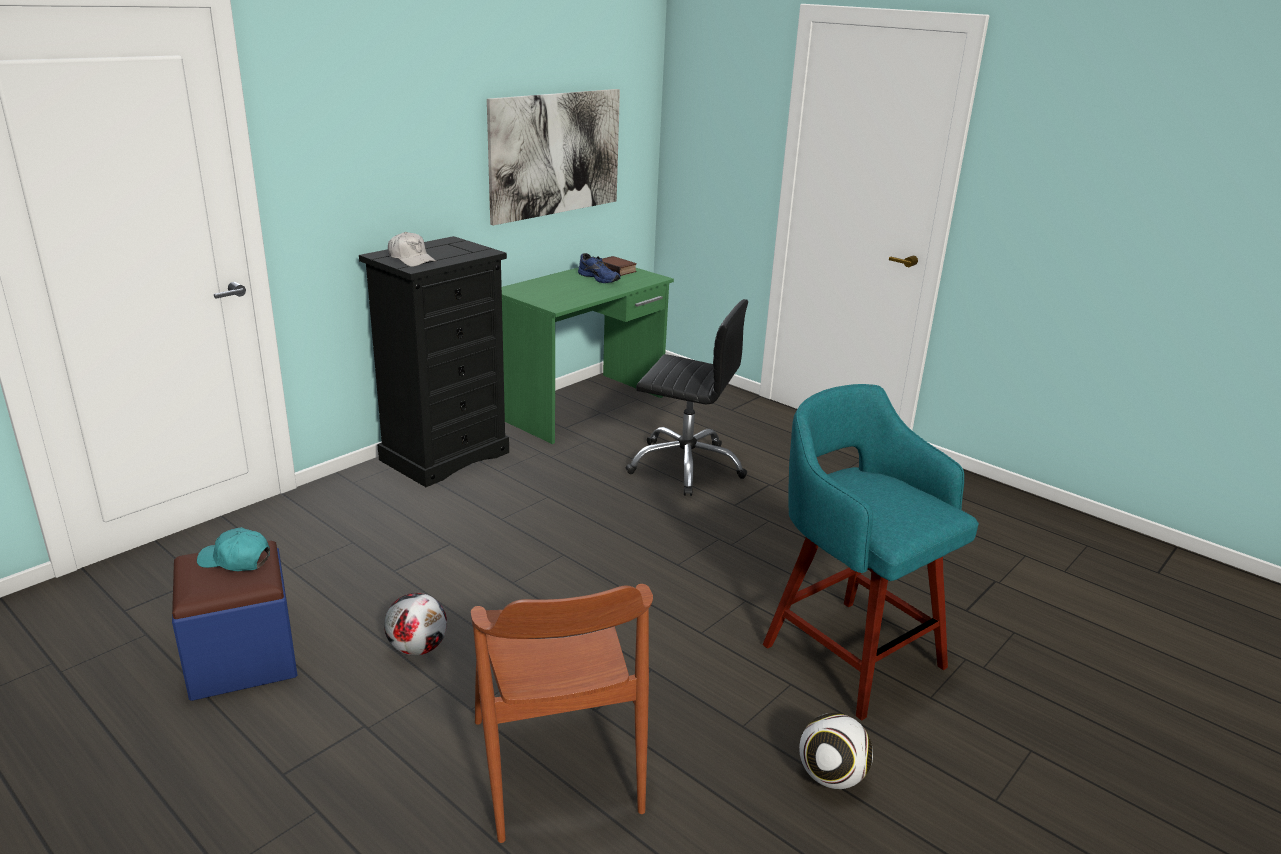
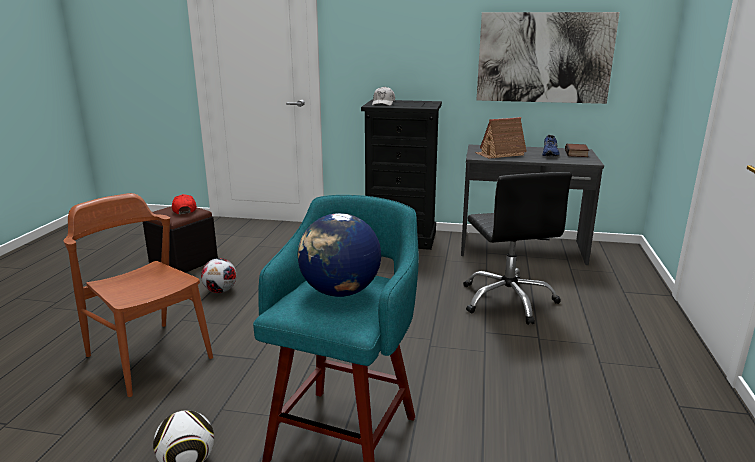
camera: 60 degrees right, 5 degrees down
blue ottoman [172,541,297,701] -> black ottoman [143,206,218,273]
turquoise cap [197,527,270,571] -> red cap [172,194,197,214]
brown chair [471,584,653,843] -> brown chair turned 90 degrees clockwise [64,193,213,397]
green desk [502,267,674,444] -> grey desk [461,145,604,265]
none -> globe [298,213,381,297]
none -> toy house [475,117,527,159]

